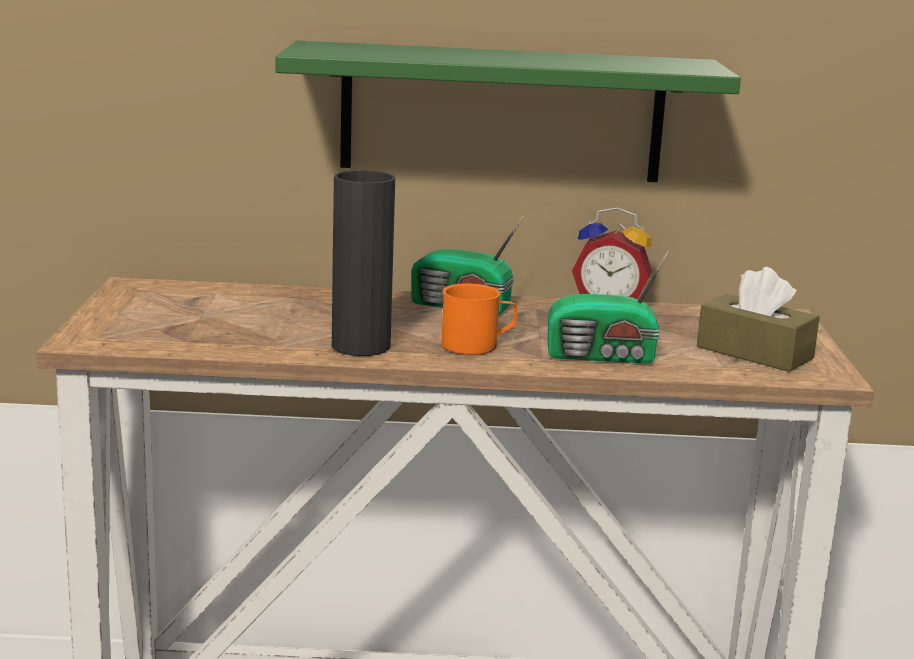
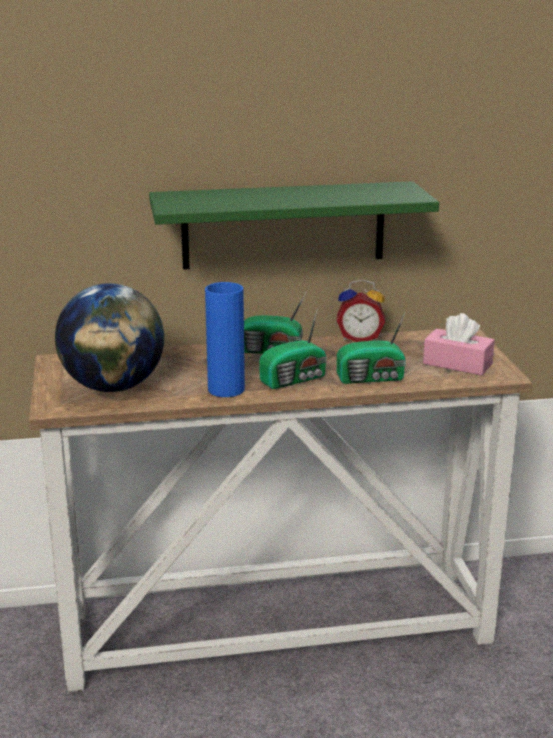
camera: 10 degrees left, 5 degrees up
black vase [332,170,395,356] -> blue vase [205,282,245,397]
orange mug [442,283,517,355] -> radio [259,308,327,389]
brown tissue box [697,267,820,372] -> pink tissue box [423,313,495,376]
none -> globe [55,283,164,392]

